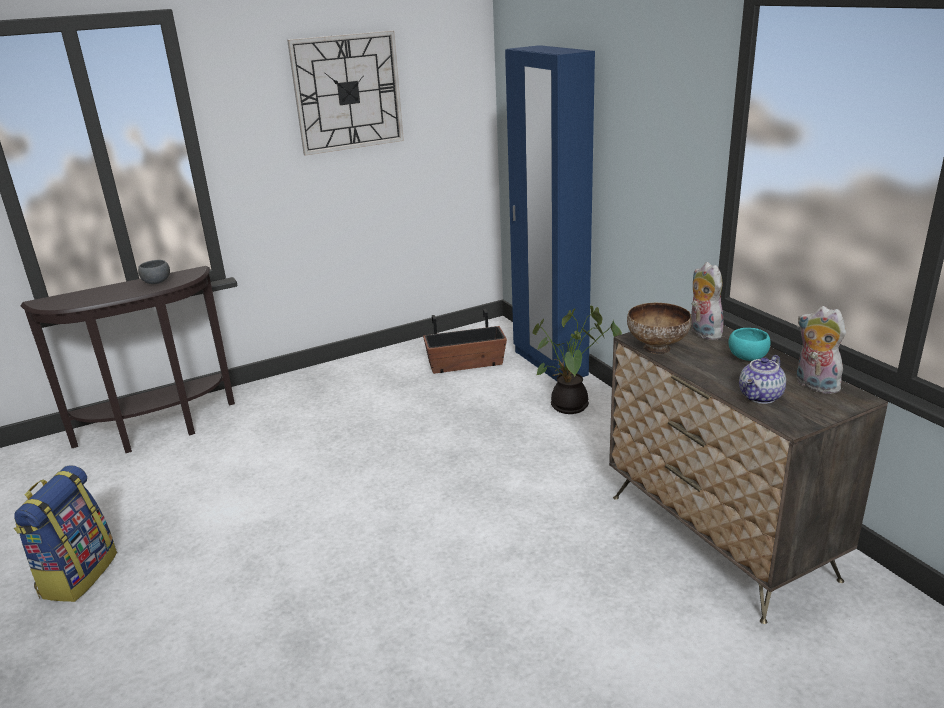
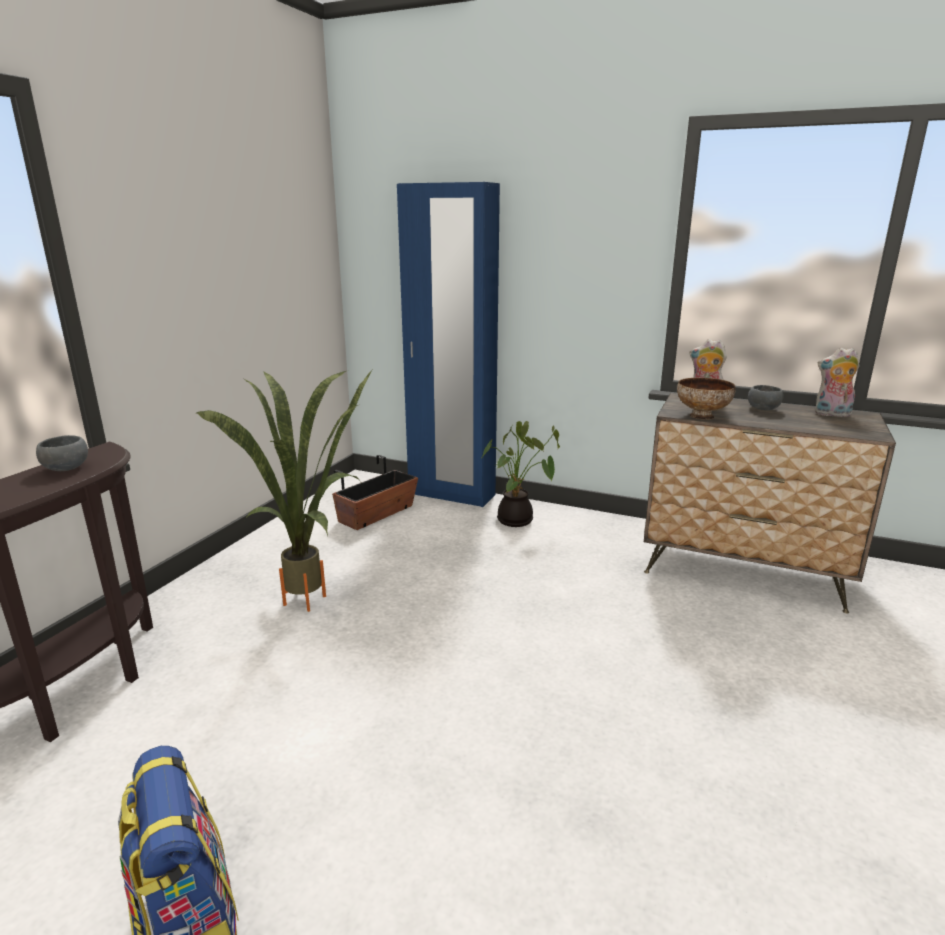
camera: 40 degrees left, 5 degrees down
wall clock [287,31,404,156] -> none
turquoise bowl [728,328,770,361] -> grey bowl [748,385,784,410]
teapot [739,355,786,404] -> none
none -> potted plant [195,370,372,612]

